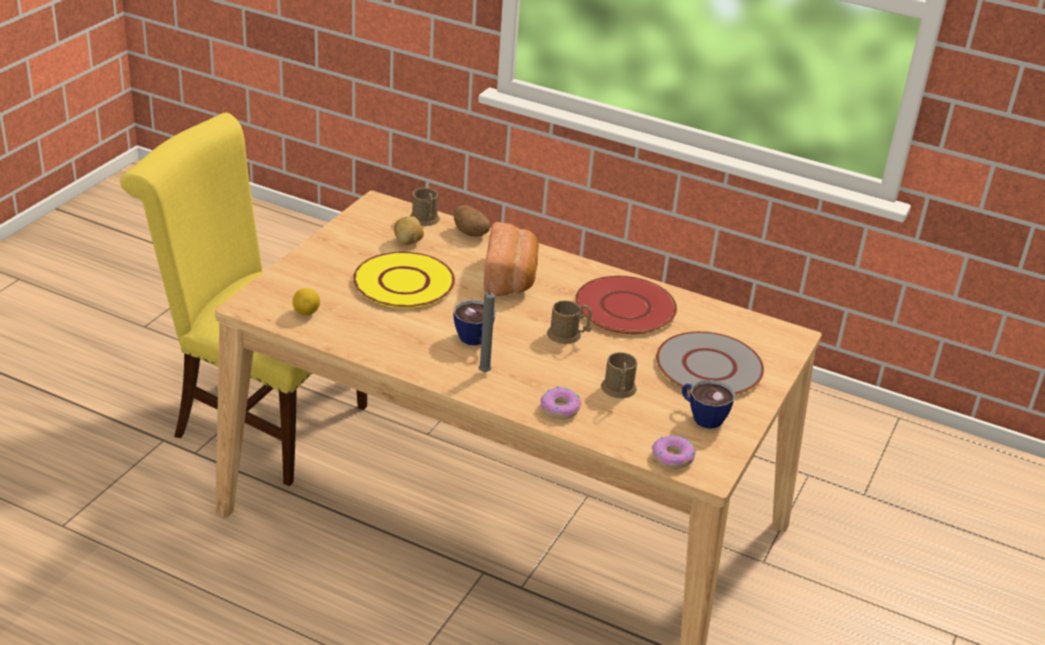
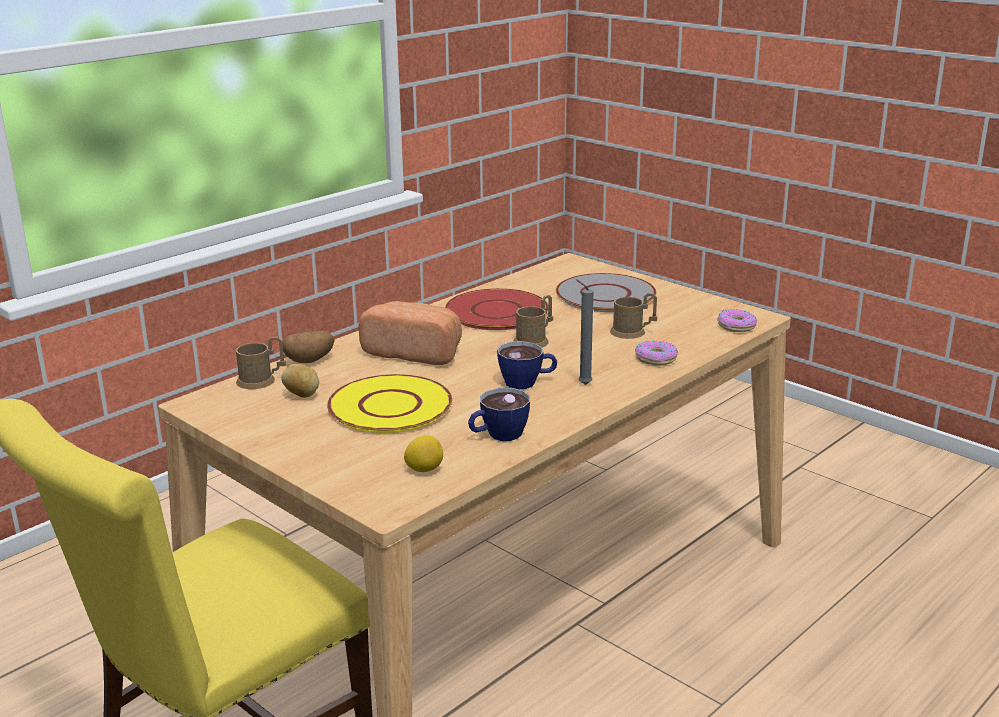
camera: 70 degrees left, 10 degrees down
cup [682,380,735,429] -> cup moved to [468,388,530,441]

